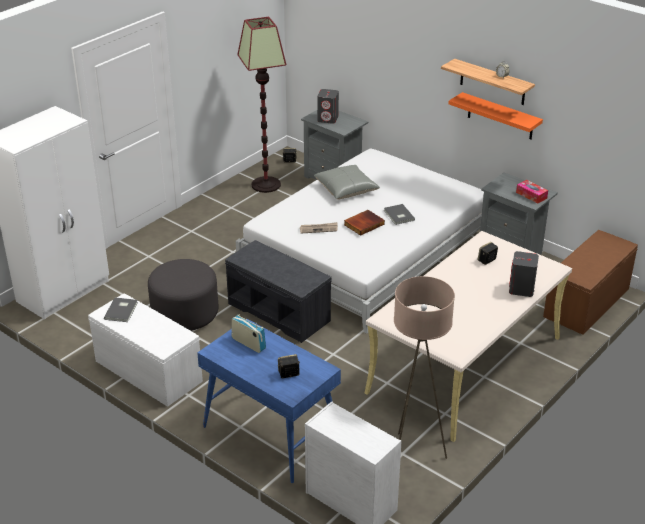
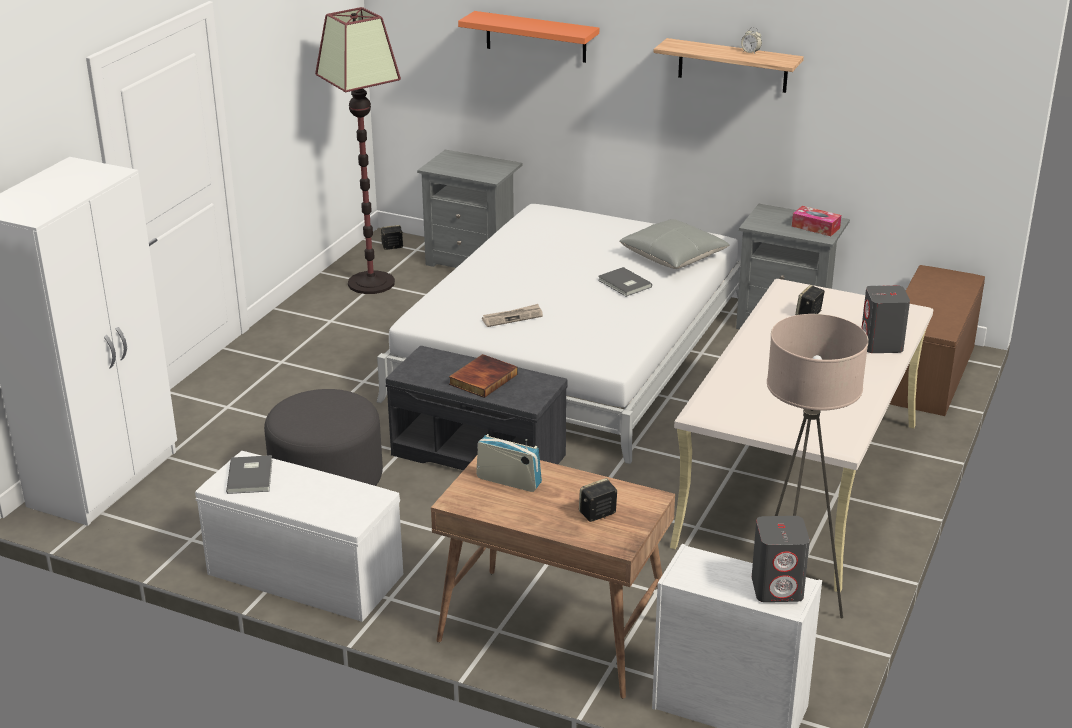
camera: 15 degrees left, 5 degrees down
blue desk [197,318,341,483] -> brown desk [431,456,675,699]
grey pillow [314,165,380,200] -> grey pillow moved to [619,219,729,269]
grey speaker [317,89,339,124] -> grey speaker moved to [752,516,810,602]
book [344,210,385,236] -> book moved to [449,354,518,398]
orange shelf [448,92,543,139] -> orange shelf moved to [458,11,599,63]

